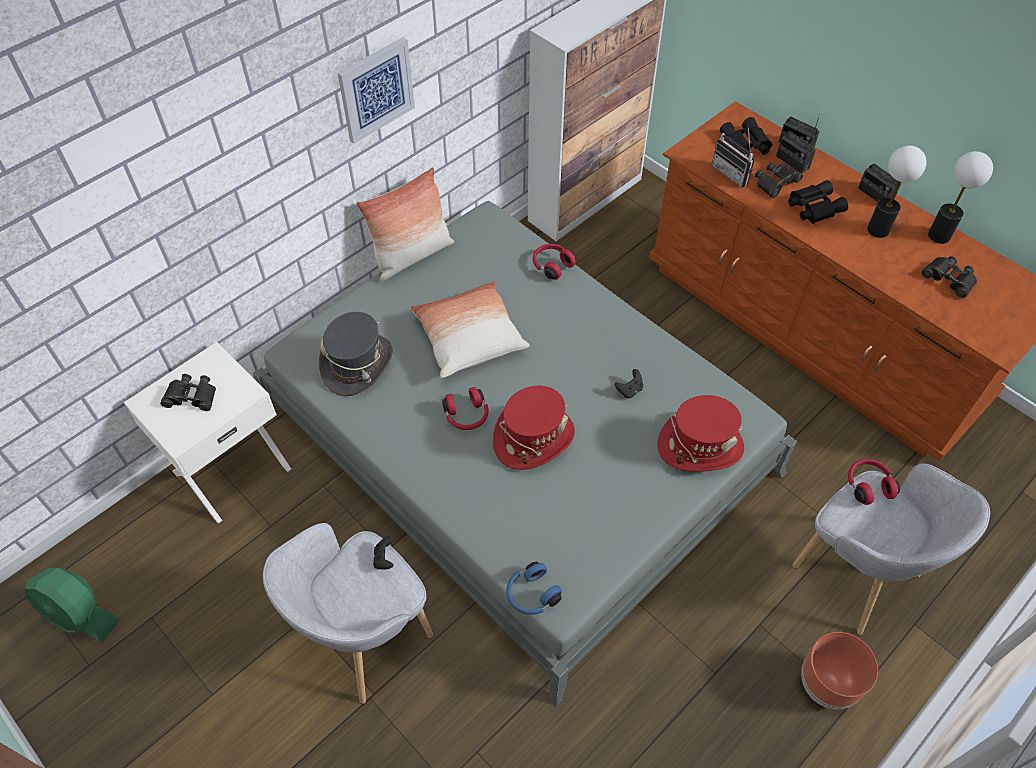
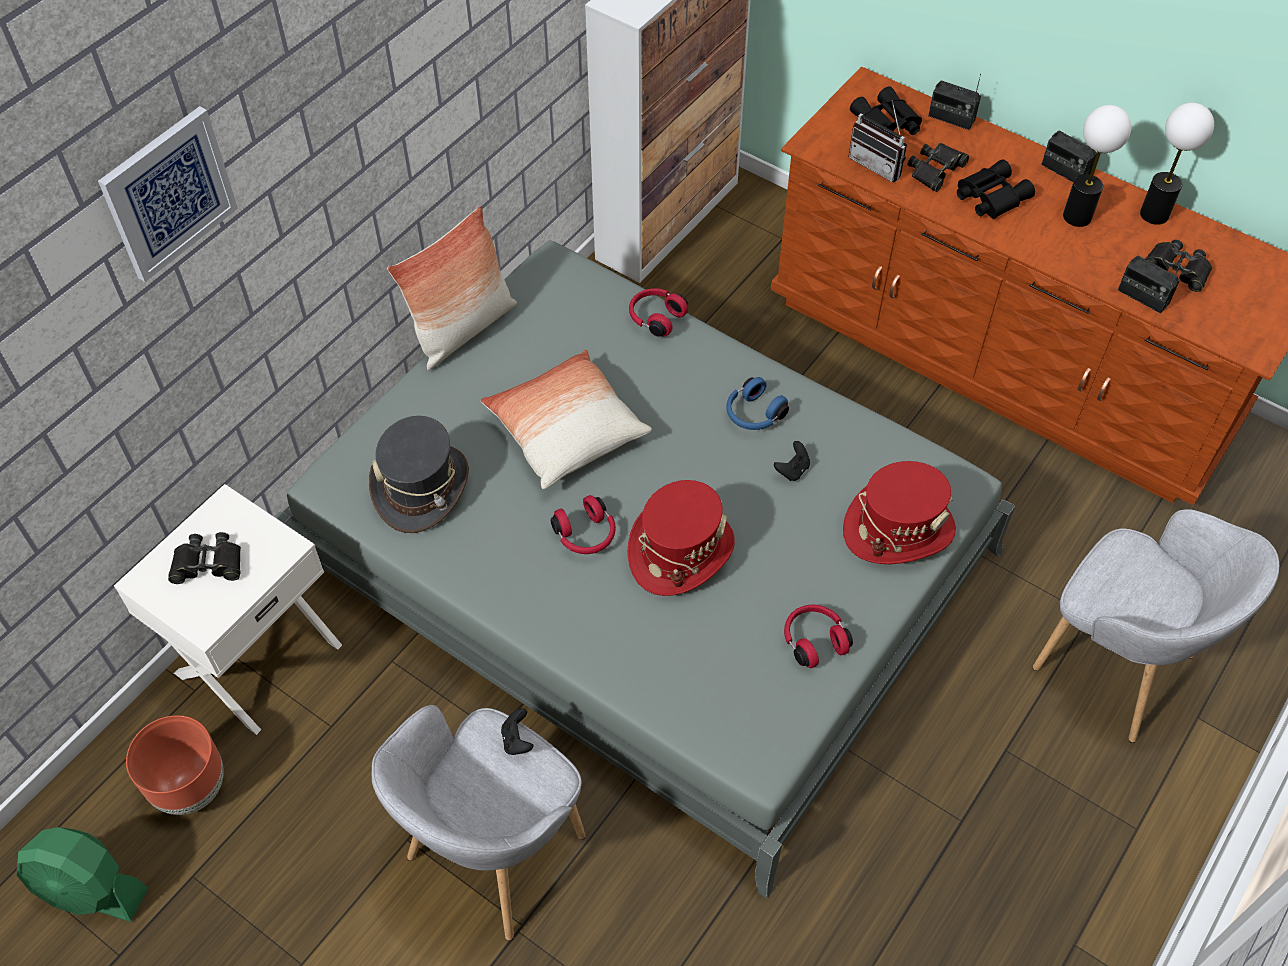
camera: 10 degrees left, 0 degrees up
picture [338,37,415,144] -> picture moved to [98,106,238,282]
blue headphones [506,562,562,615] -> blue headphones moved to [726,377,789,430]
radio [776,131,816,174] -> radio moved to [1118,256,1183,314]
brown planter [801,632,878,709] -> brown planter moved to [126,715,224,815]
red headphones [848,459,900,505] -> red headphones moved to [784,605,853,668]

